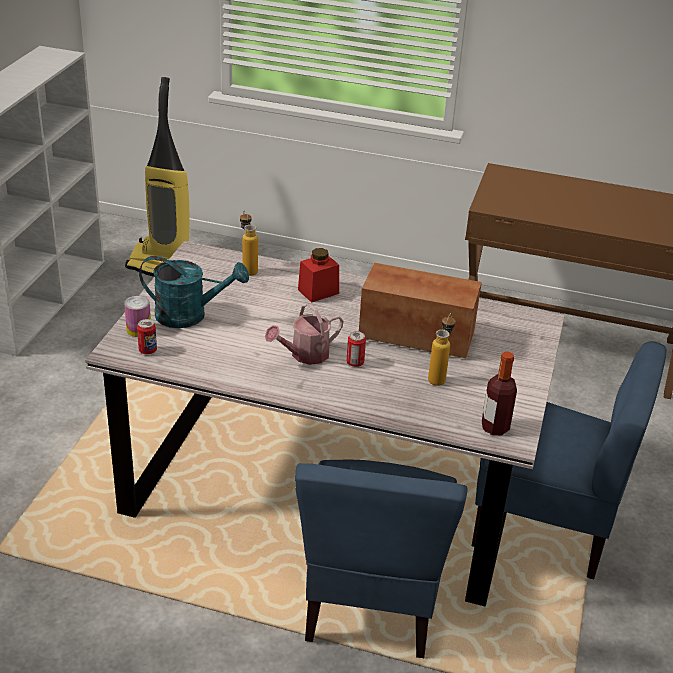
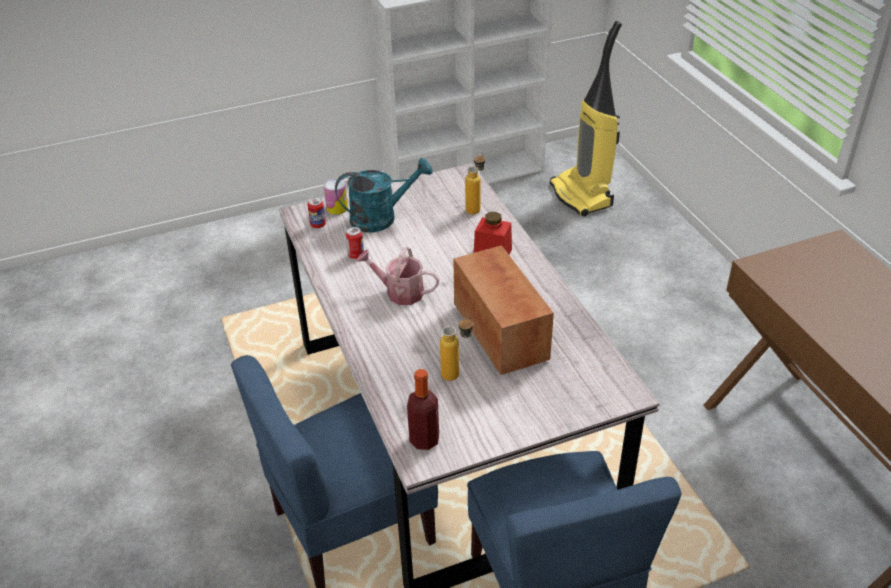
camera: 55 degrees right, 5 degrees up
turquoise watering can [139,256,249,328] -> turquoise watering can turned 75 degrees counterclockwise [335,158,433,233]
can [347,331,366,367] -> can moved to [346,227,364,259]

